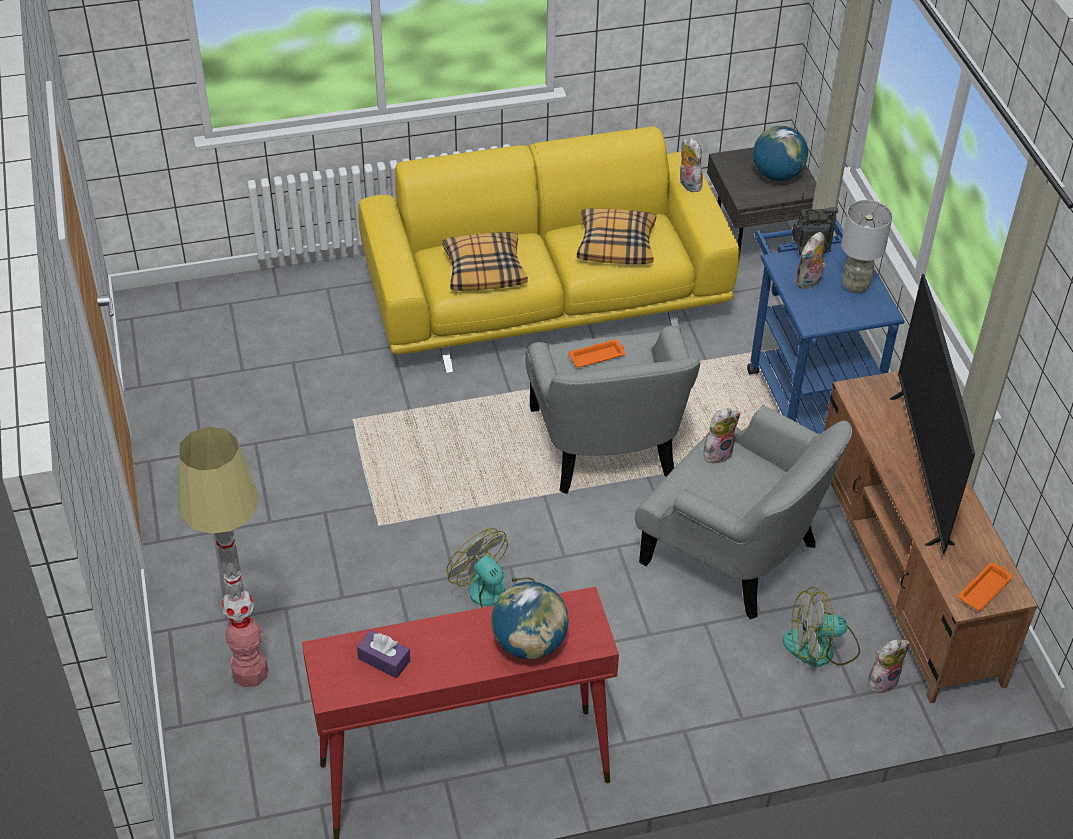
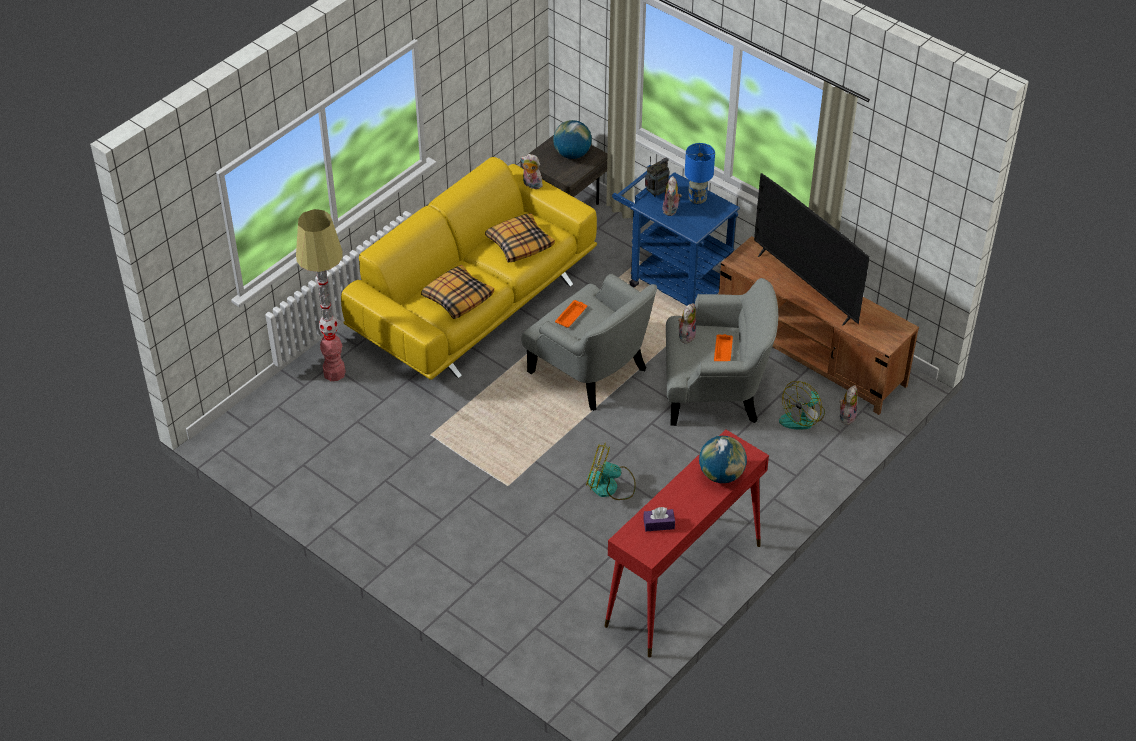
camera: 35 degrees left, 0 degrees up
floor lamp [178,427,268,687] -> floor lamp moved to [296,209,346,381]
grey table lamp [841,200,893,293] -> blue table lamp [685,143,715,205]
orange tray [958,562,1013,611] -> orange tray moved to [714,334,733,361]

